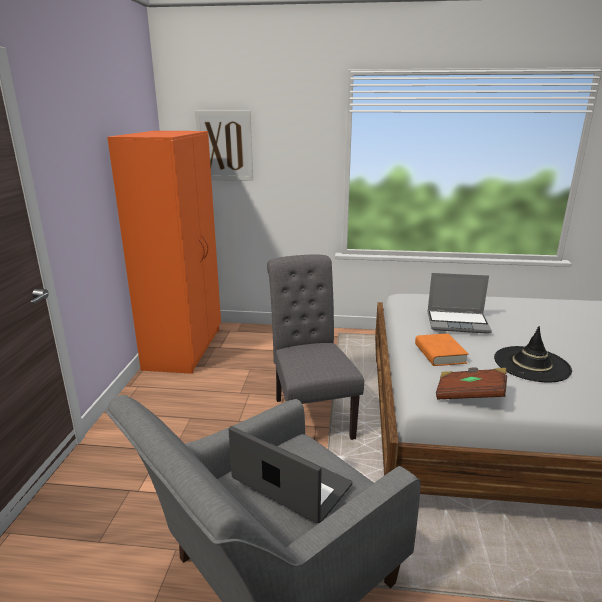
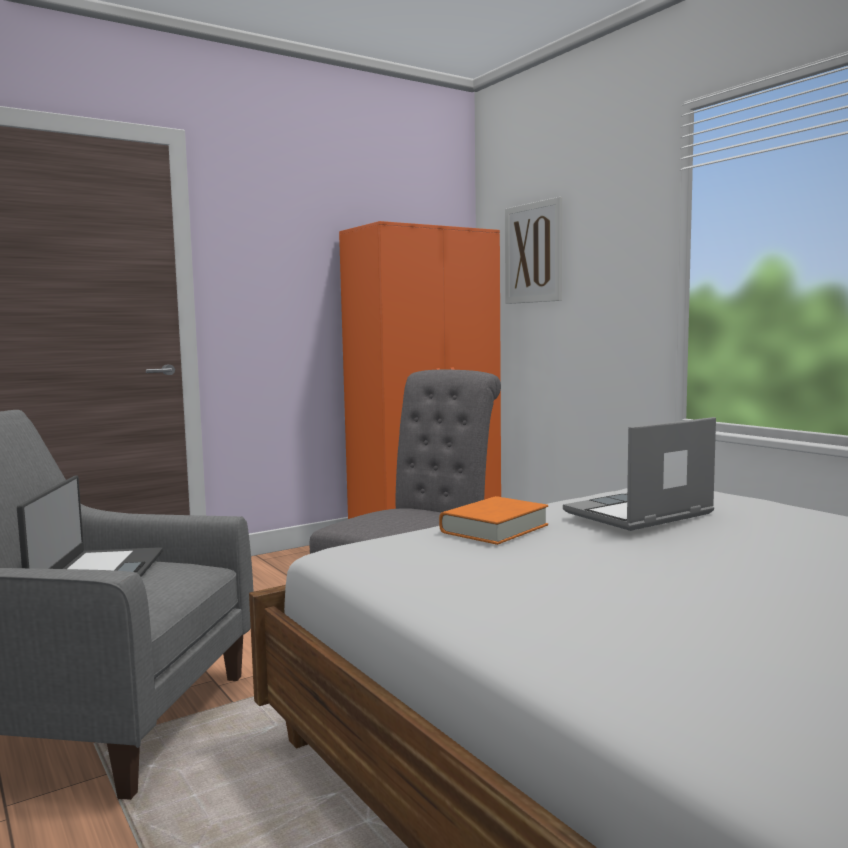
camera: 50 degrees right, 15 degrees down
laptop [427,273,492,334] -> laptop turned 90 degrees clockwise [563,417,716,531]
brown book [436,367,507,399] -> none
black hat [494,326,572,383] -> none

